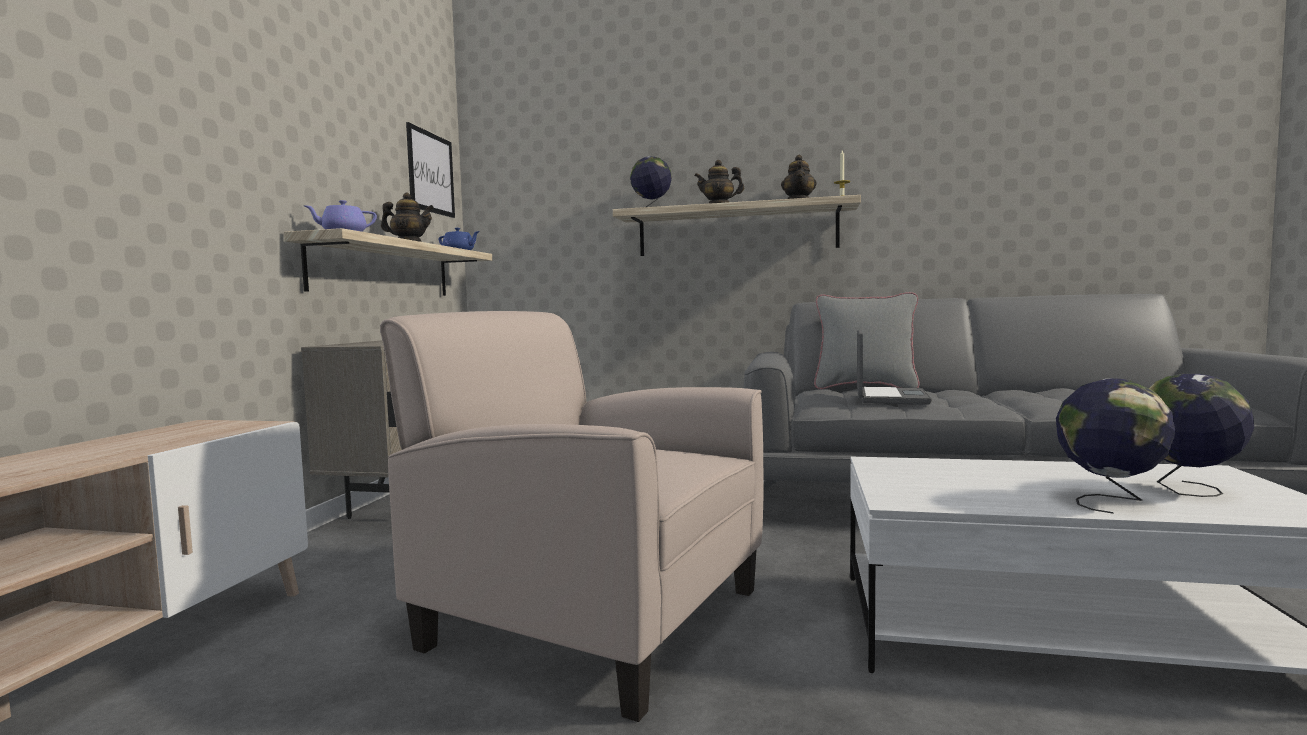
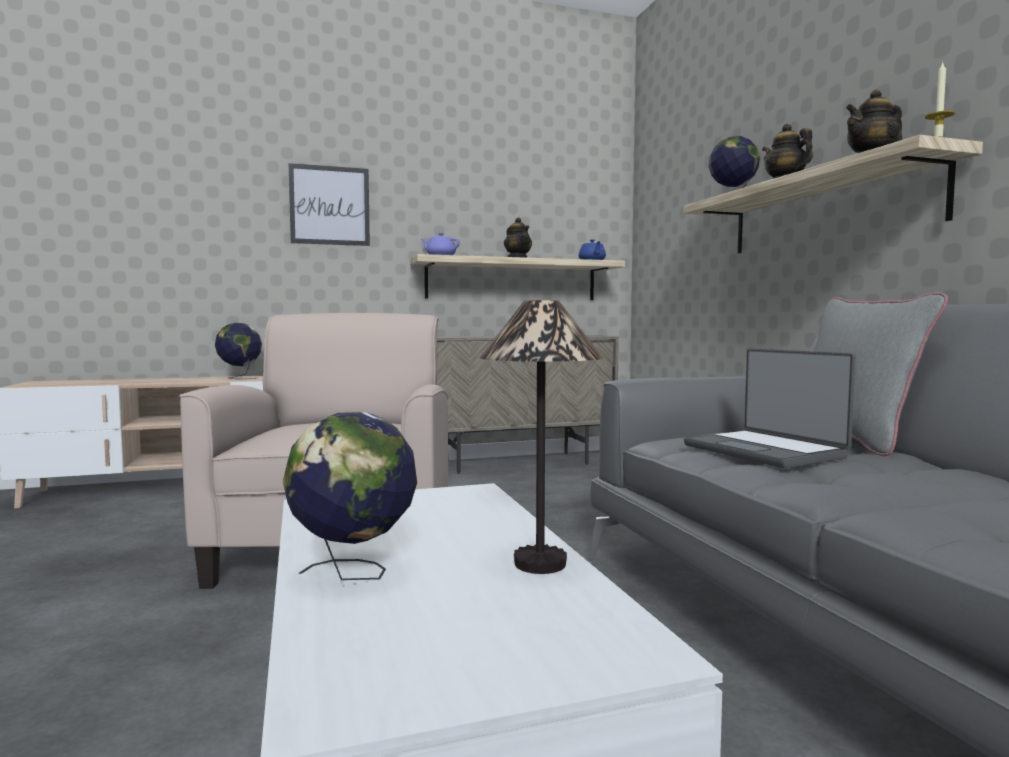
camera: 60 degrees right, 0 degrees up
picture [406,122,455,218] -> picture moved to [289,163,370,246]
laptop [857,330,932,405] -> laptop turned 75 degrees clockwise [684,349,856,468]
globe [1148,374,1254,497] -> globe moved to [215,323,262,379]
none -> table lamp [480,300,603,574]

